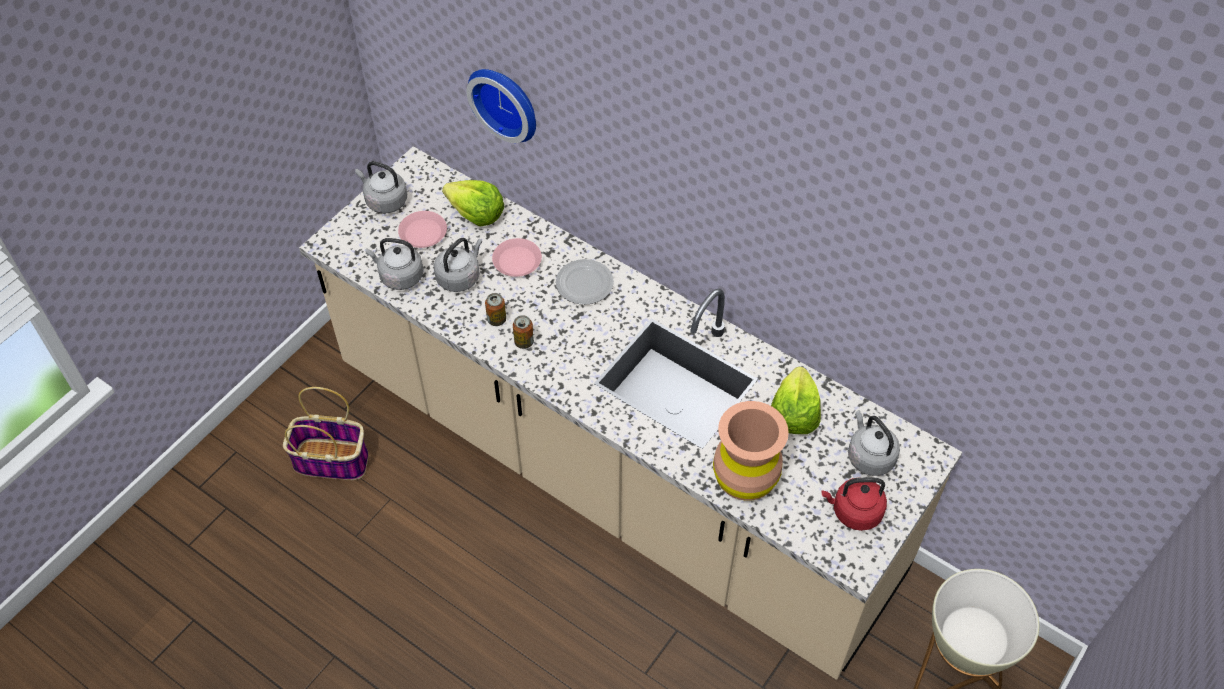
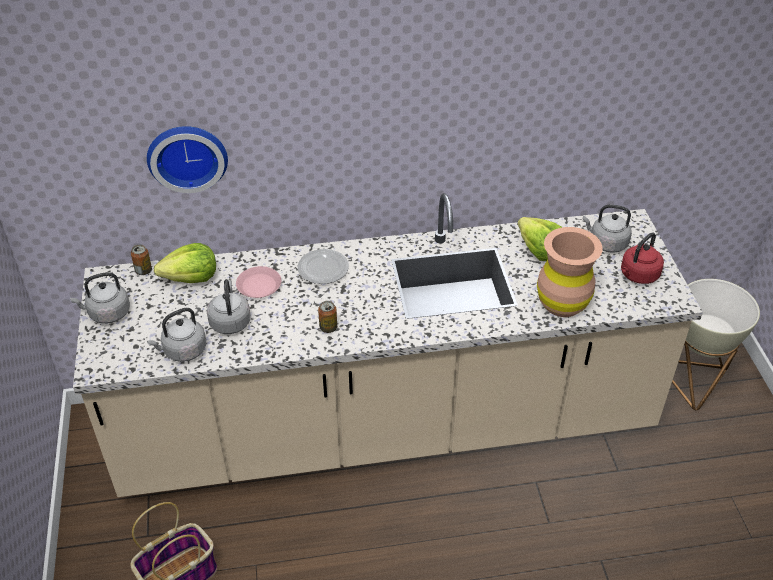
camera: 45 degrees left, 10 degrees down
pink plate [398,211,447,248] -> none
can [485,293,506,326] -> can moved to [131,245,152,275]

